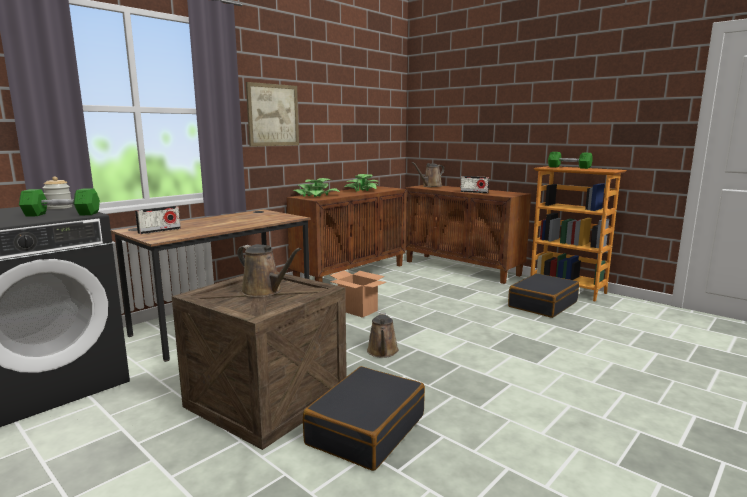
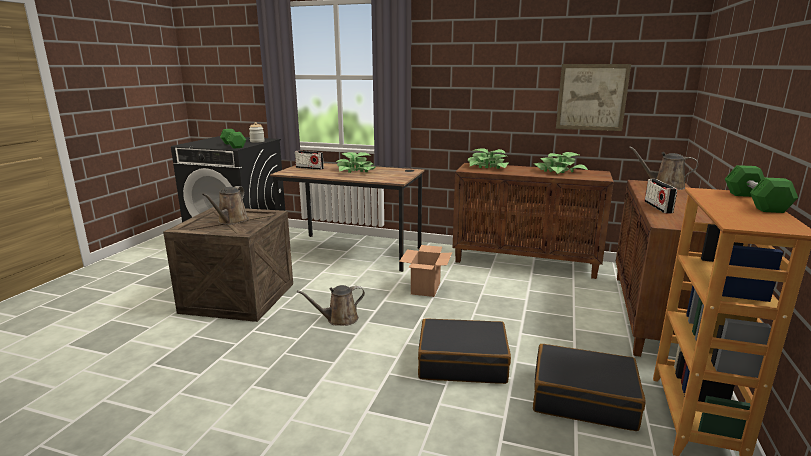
camera: 65 degrees right, 5 degrees up
picture [246,82,299,147] -> picture moved to [556,64,631,131]
black suitcase [303,366,425,471] -> black suitcase moved to [418,318,511,384]
none -> potted plant [336,152,376,173]

